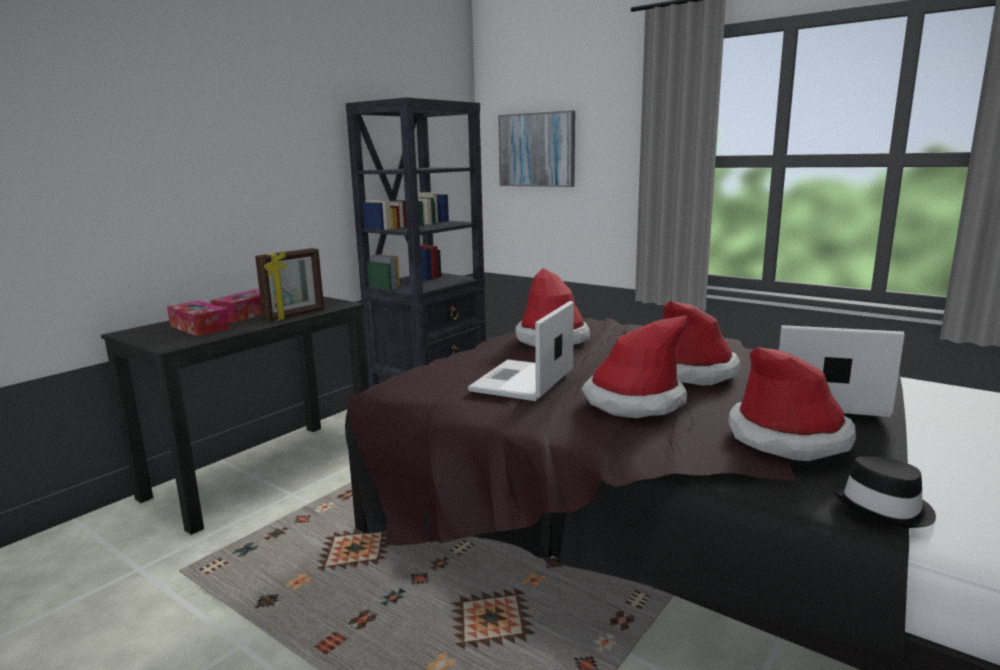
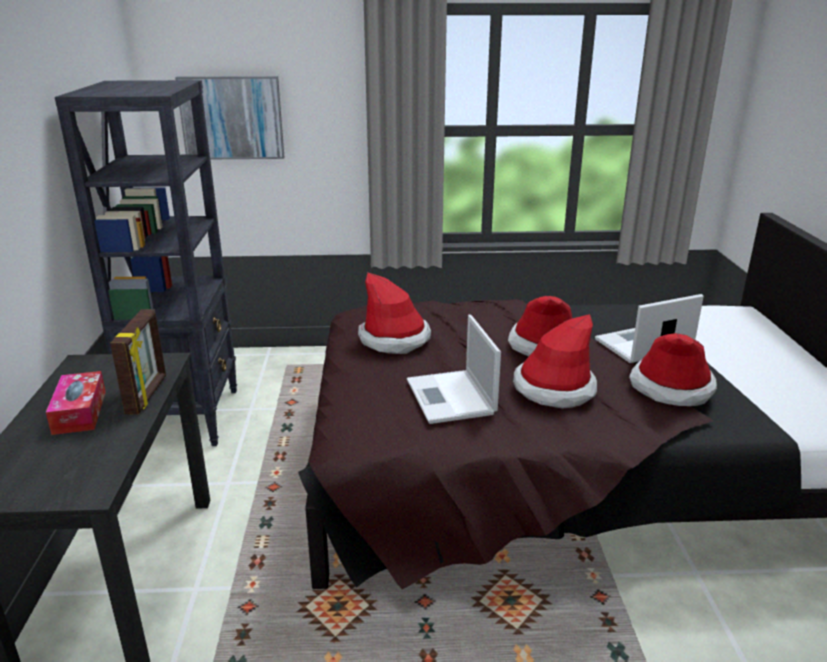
camera: 40 degrees left, 10 degrees up
tissue box [167,301,230,336] -> none
black hat [833,457,936,528] -> none

